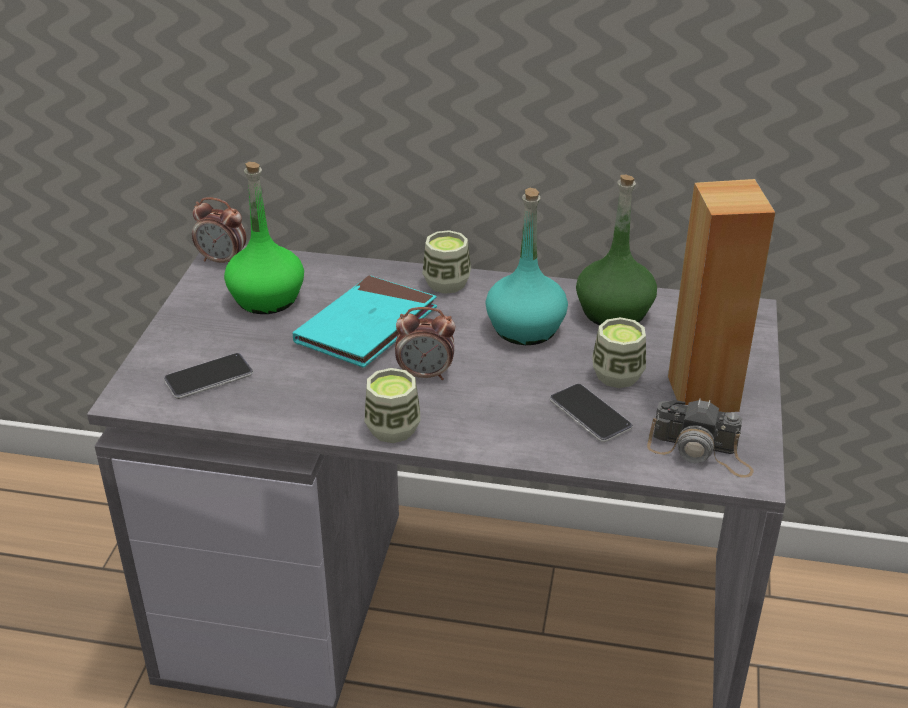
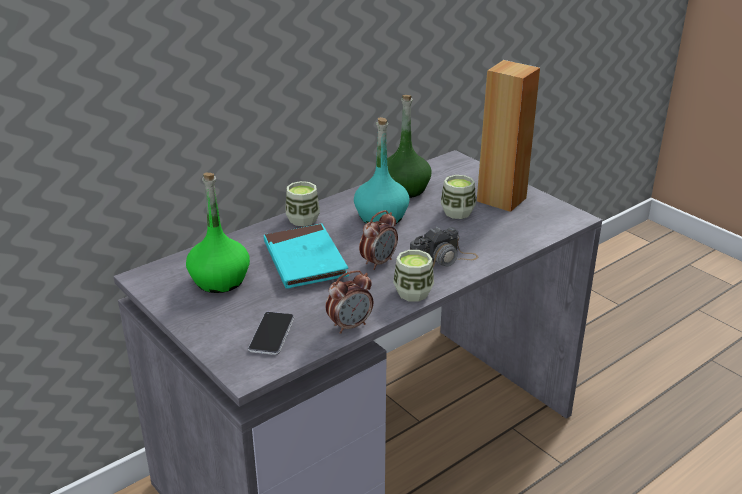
camera: 50 degrees left, 5 degrees down
alarm clock [192,197,246,263] -> alarm clock moved to [326,270,373,334]
phone [550,384,633,442] -> none
camera [647,399,754,478] -> camera moved to [410,227,478,268]

